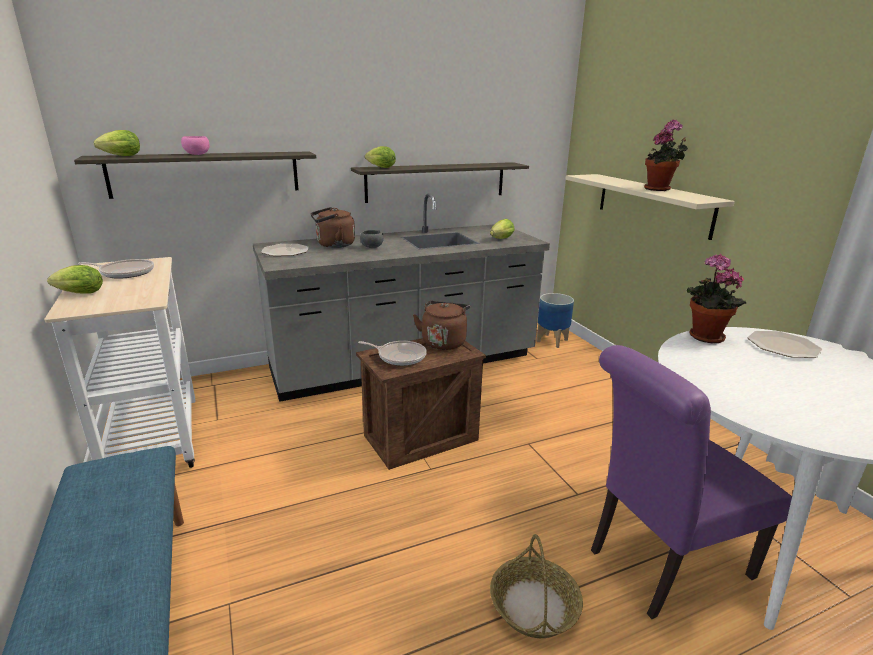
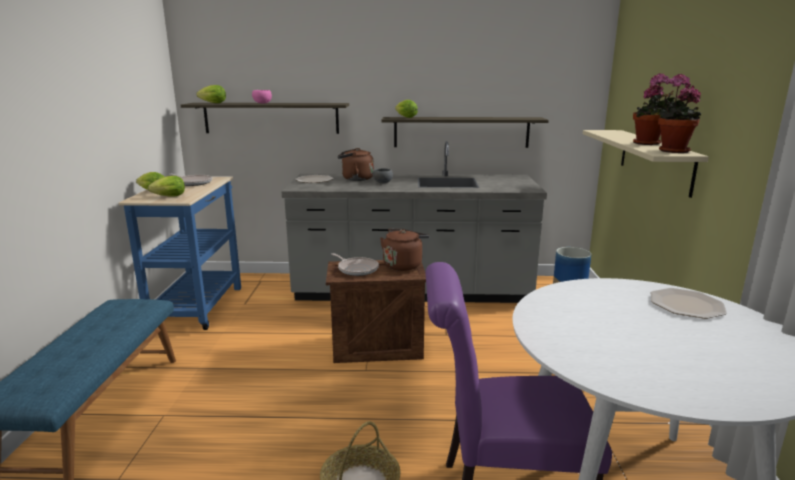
camera: 25 degrees right, 5 degrees down
white cart [44,257,195,468] -> blue cart [119,176,241,330]
lettuce [490,219,515,239] -> lettuce moved to [148,176,185,196]
potted plant [687,254,746,343] -> potted plant moved to [655,74,701,153]

